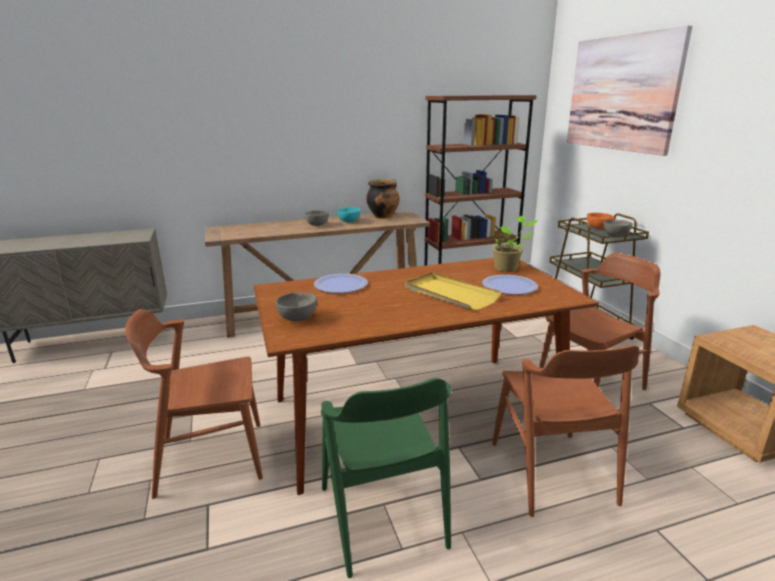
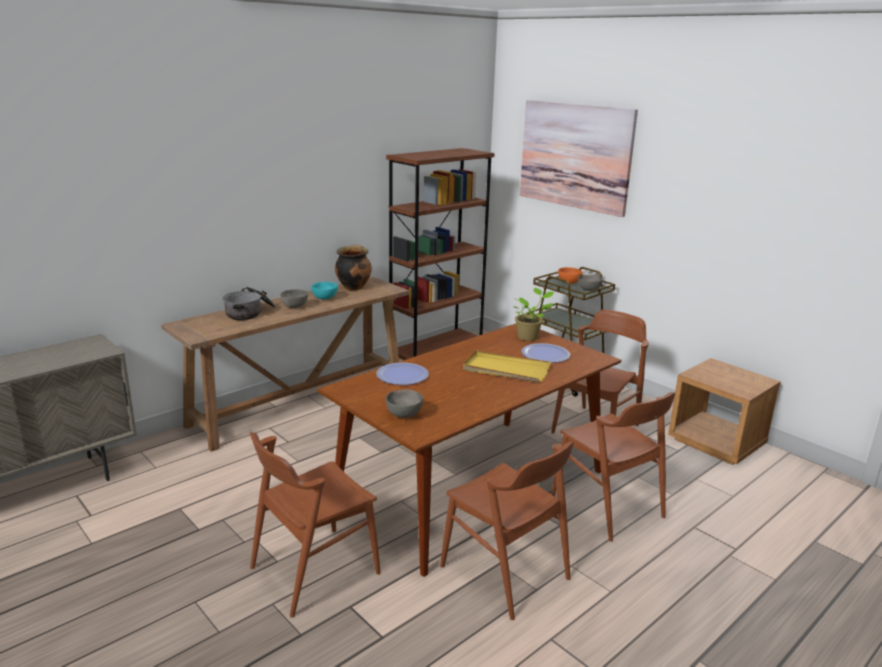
camera: 25 degrees left, 0 degrees up
green chair [321,378,451,578] -> brown chair [440,442,574,620]
none -> cooking pot [223,287,275,320]

